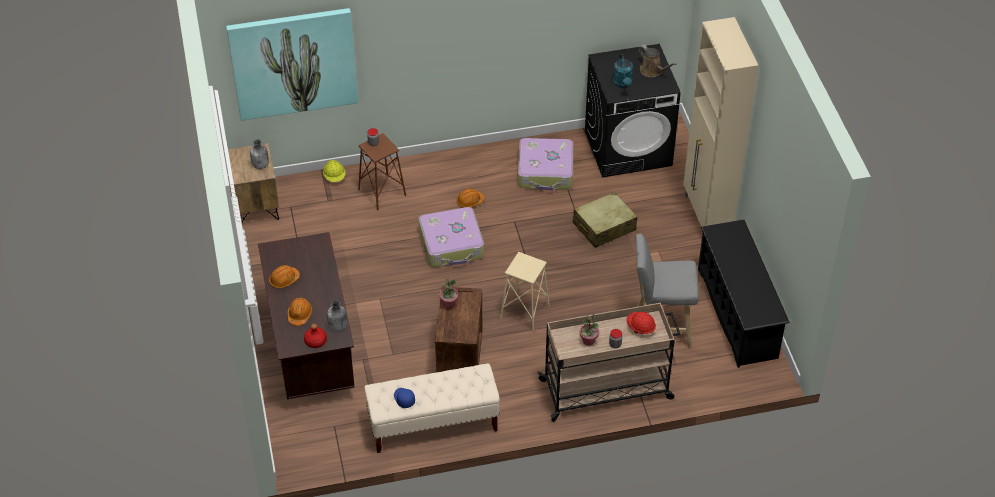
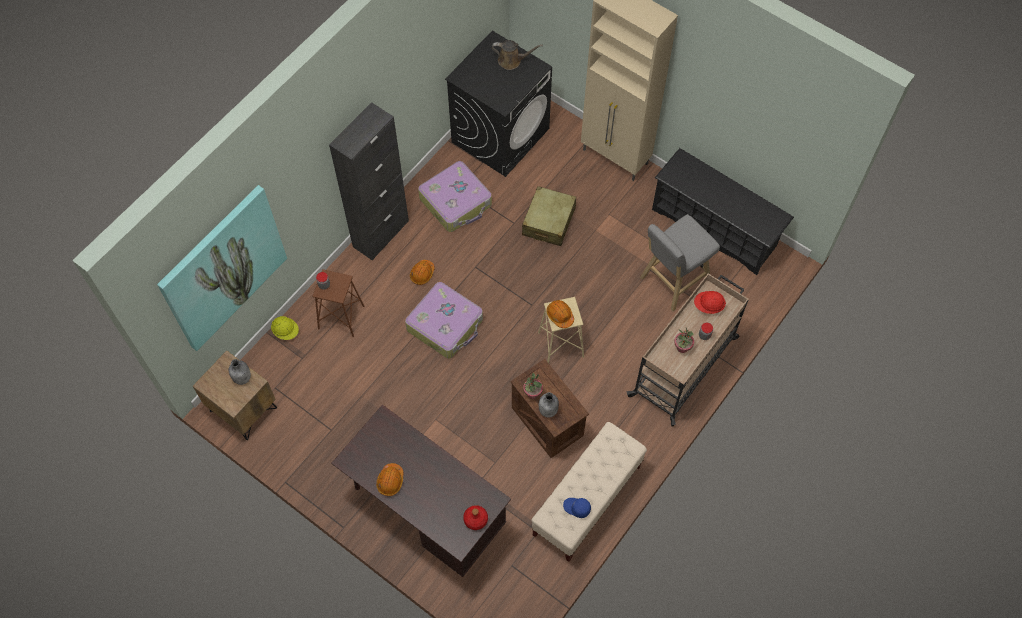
camera: 40 degrees left, 15 degrees up
orange hard hat [288,298,312,326] -> orange hard hat moved to [547,300,574,328]
grey bottle [327,300,347,332] -> grey bottle moved to [539,392,559,418]
turquoise watering can [613,54,633,88] -> none
none -> black cabinet [329,102,409,261]

